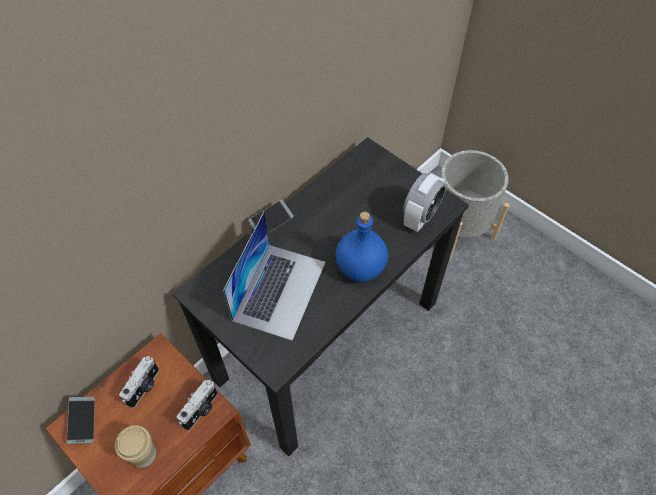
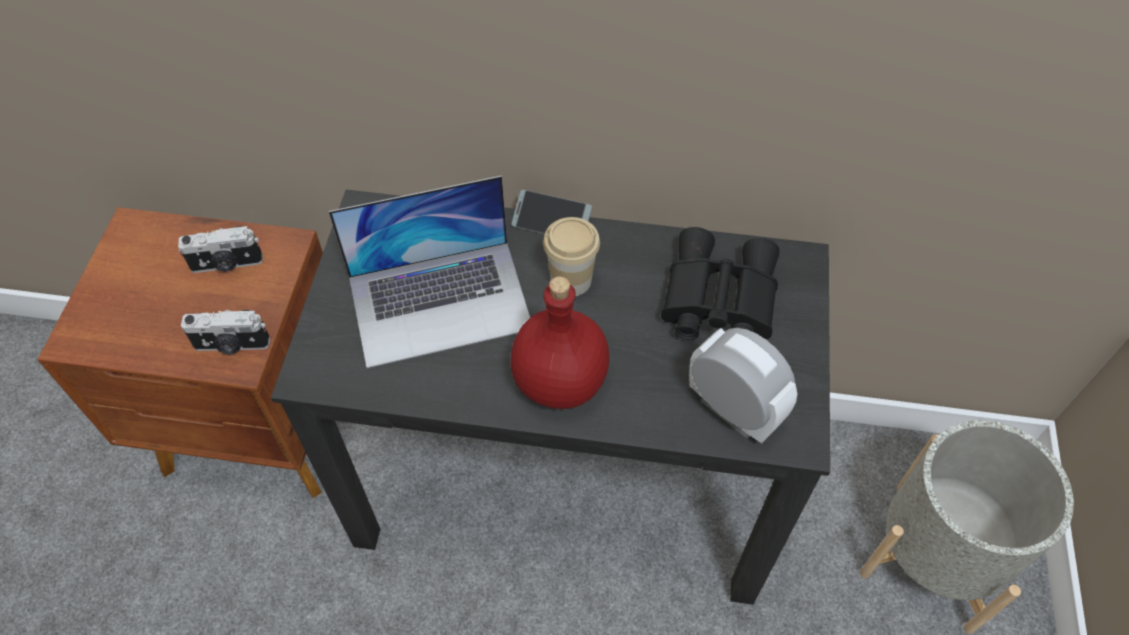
camera: 55 degrees right, 0 degrees up
phone [66,397,95,444] -> none
cup [115,425,156,468] -> cup moved to [543,217,600,296]
blue bottle [336,212,388,282] -> red bottle [511,276,609,409]
alarm clock [403,173,447,232] -> alarm clock turned 135 degrees counterclockwise [689,328,797,443]
none -> black binoculars [661,227,780,340]

